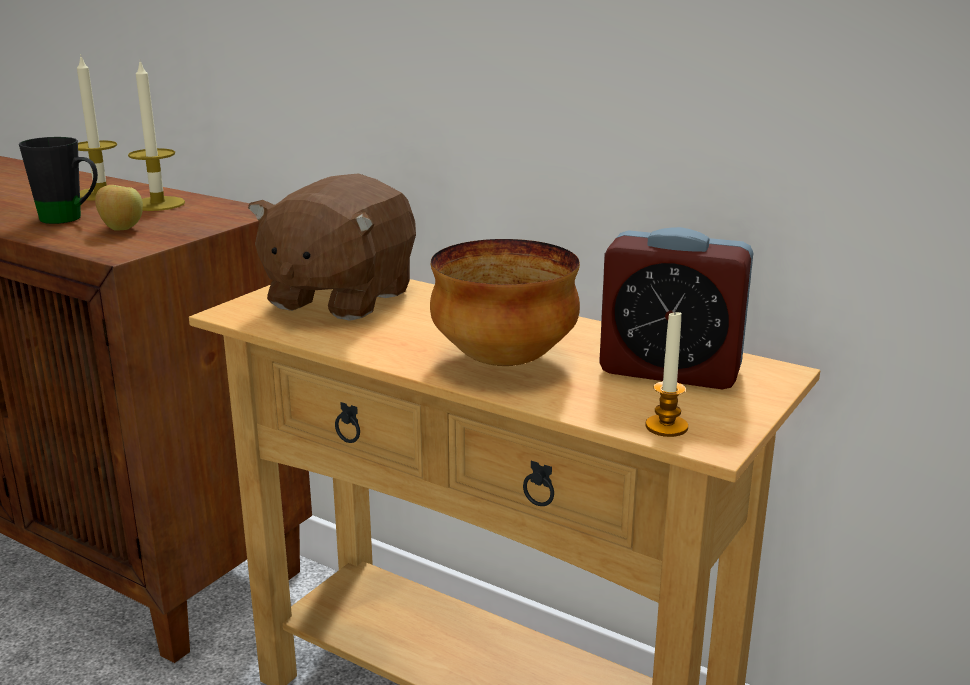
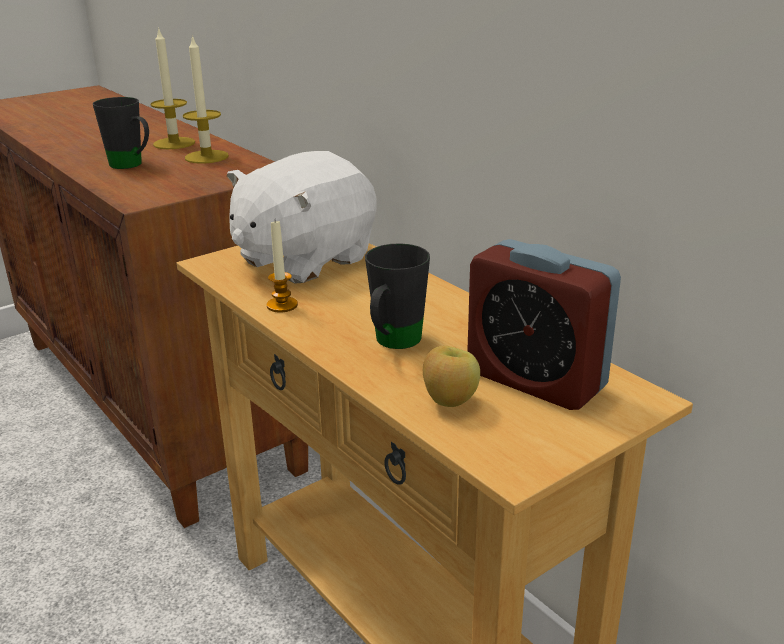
camera: 20 degrees right, 5 degrees up
apple [95,185,143,231] -> apple moved to [423,346,480,407]
brown plush toy [248,173,416,321] -> white plush toy [227,151,377,284]
bowl [430,239,580,366] -> black mug [365,243,430,349]
candle [645,309,688,437] -> candle moved to [267,221,298,313]

